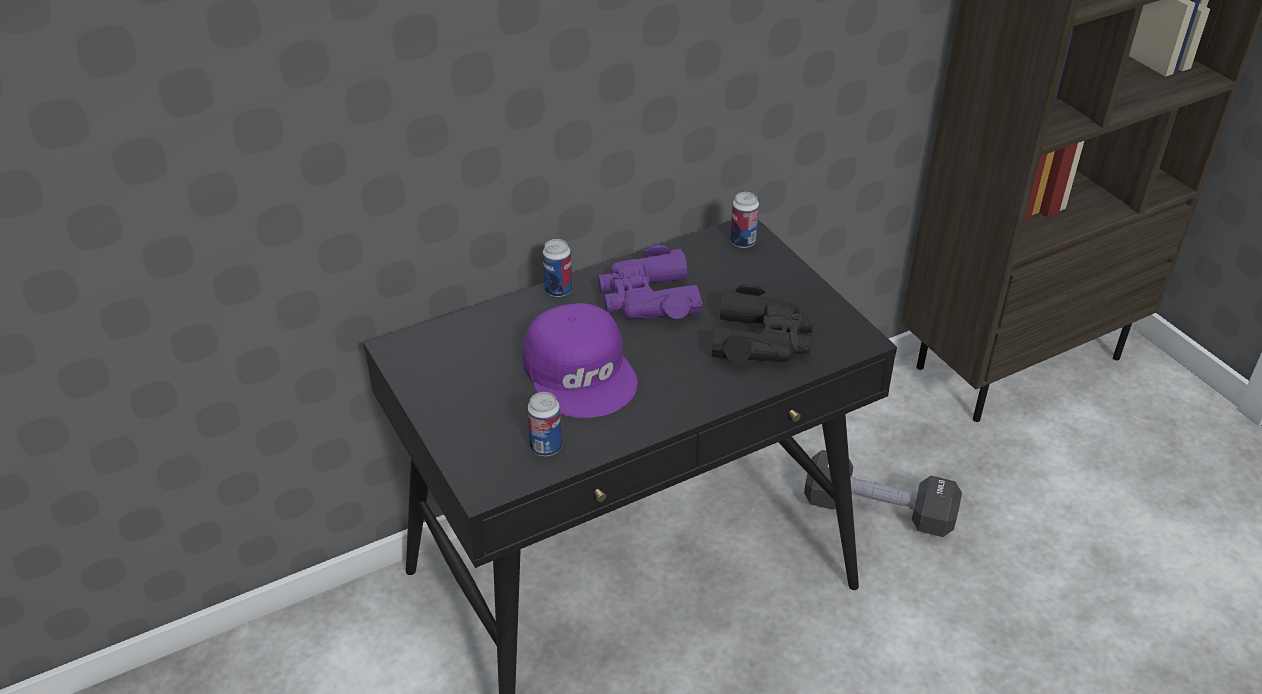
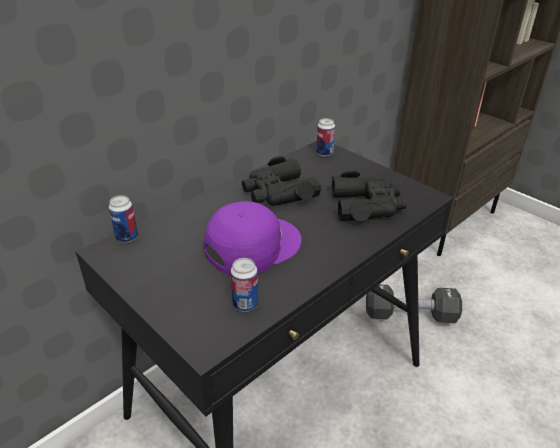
camera: 15 degrees left, 5 degrees down
purple cap [523,303,638,418] -> purple cap turned 90 degrees counterclockwise [204,201,302,275]
can [543,239,572,297] -> can moved to [109,195,138,243]
purple binoculars [598,245,702,319] -> black binoculars [242,156,322,206]

